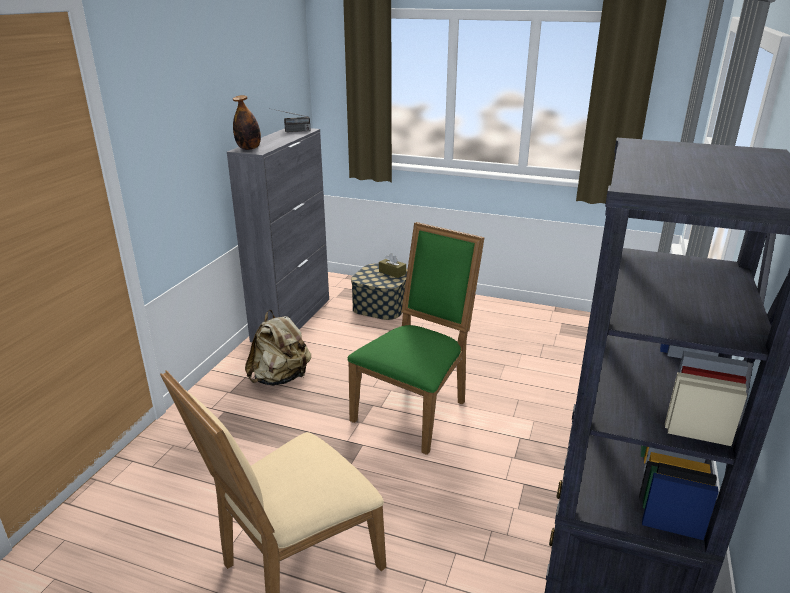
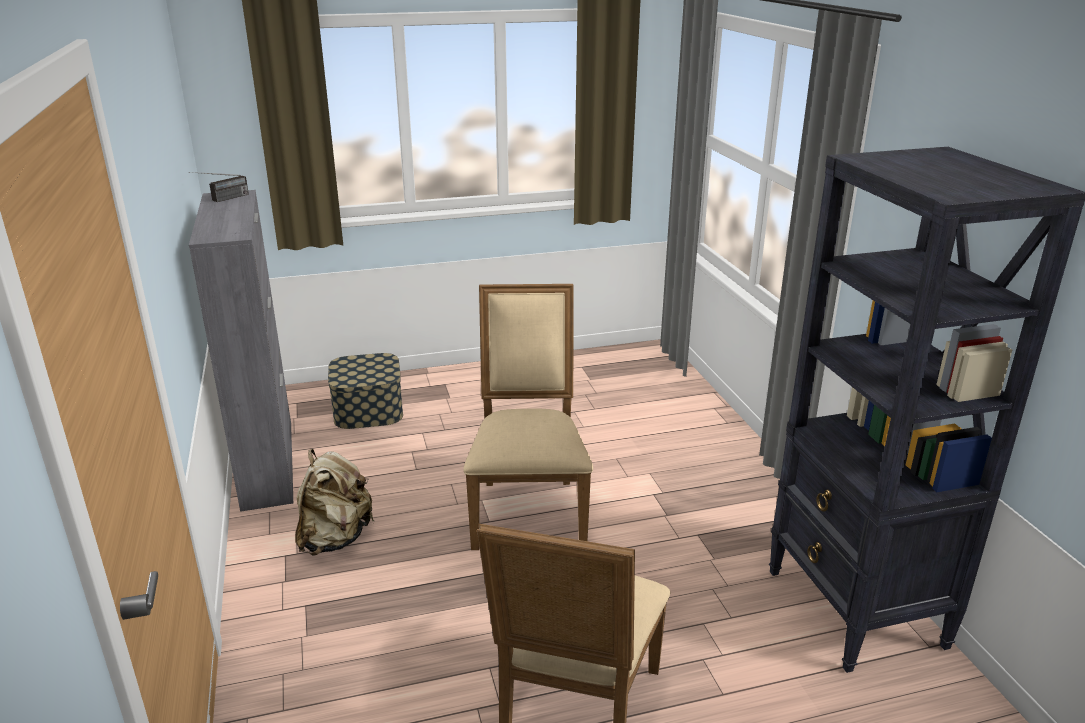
camera: 35 degrees left, 0 degrees up
bottle [233,95,261,150] -> none
green chair [347,222,485,455] -> beige chair [463,284,593,550]
brown tissue box [379,253,406,278] -> none

